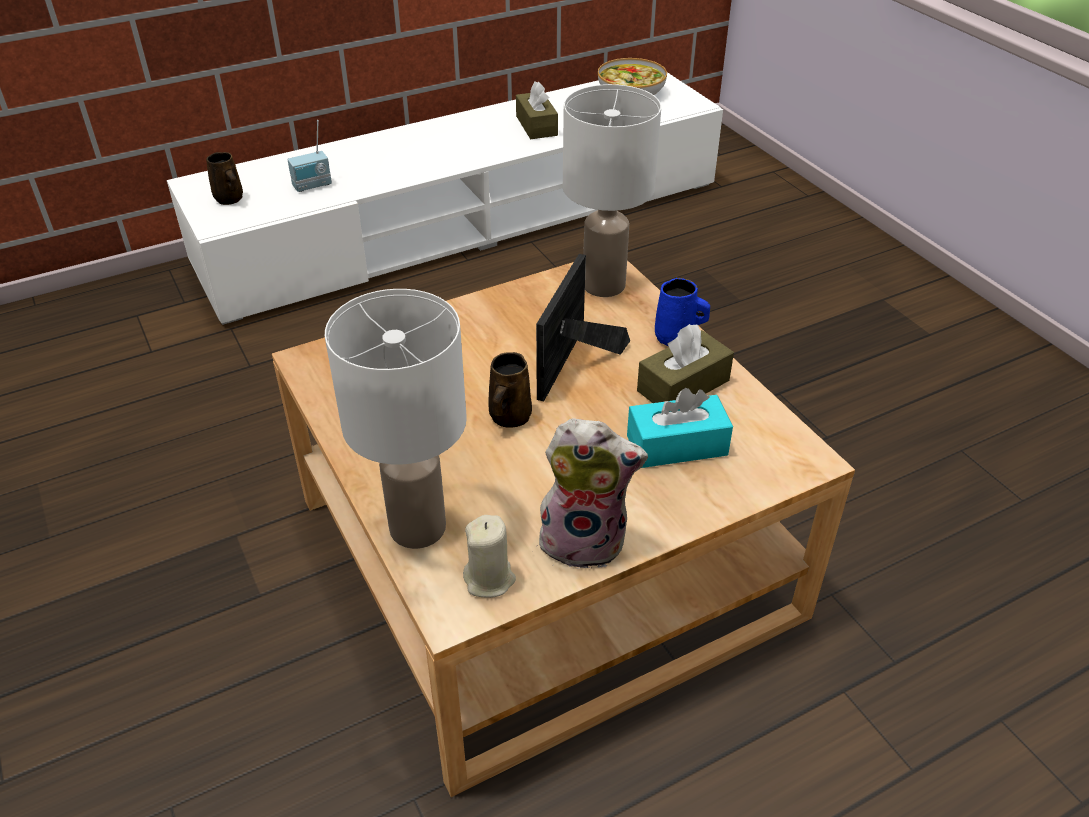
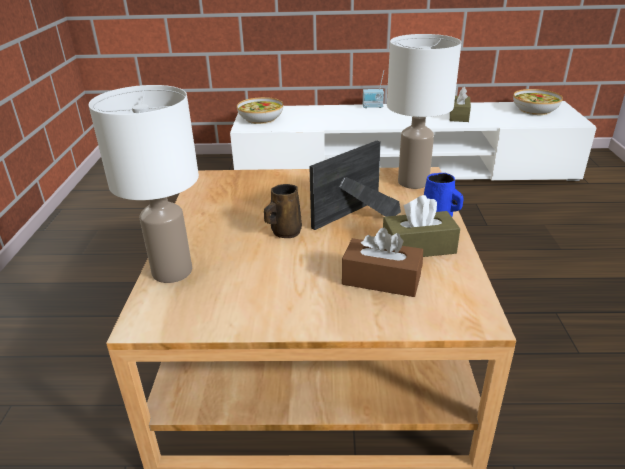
camera: 30 degrees right, 10 degrees down
brown mug [206,152,243,205] -> bowl [237,97,283,124]
radio [287,120,332,192] -> radio moved to [363,70,384,108]
beige candle [463,515,516,598] -> none
plush toy [539,418,648,569] -> none
turquoise tissue box [627,388,733,468] -> brown tissue box [342,228,423,297]

